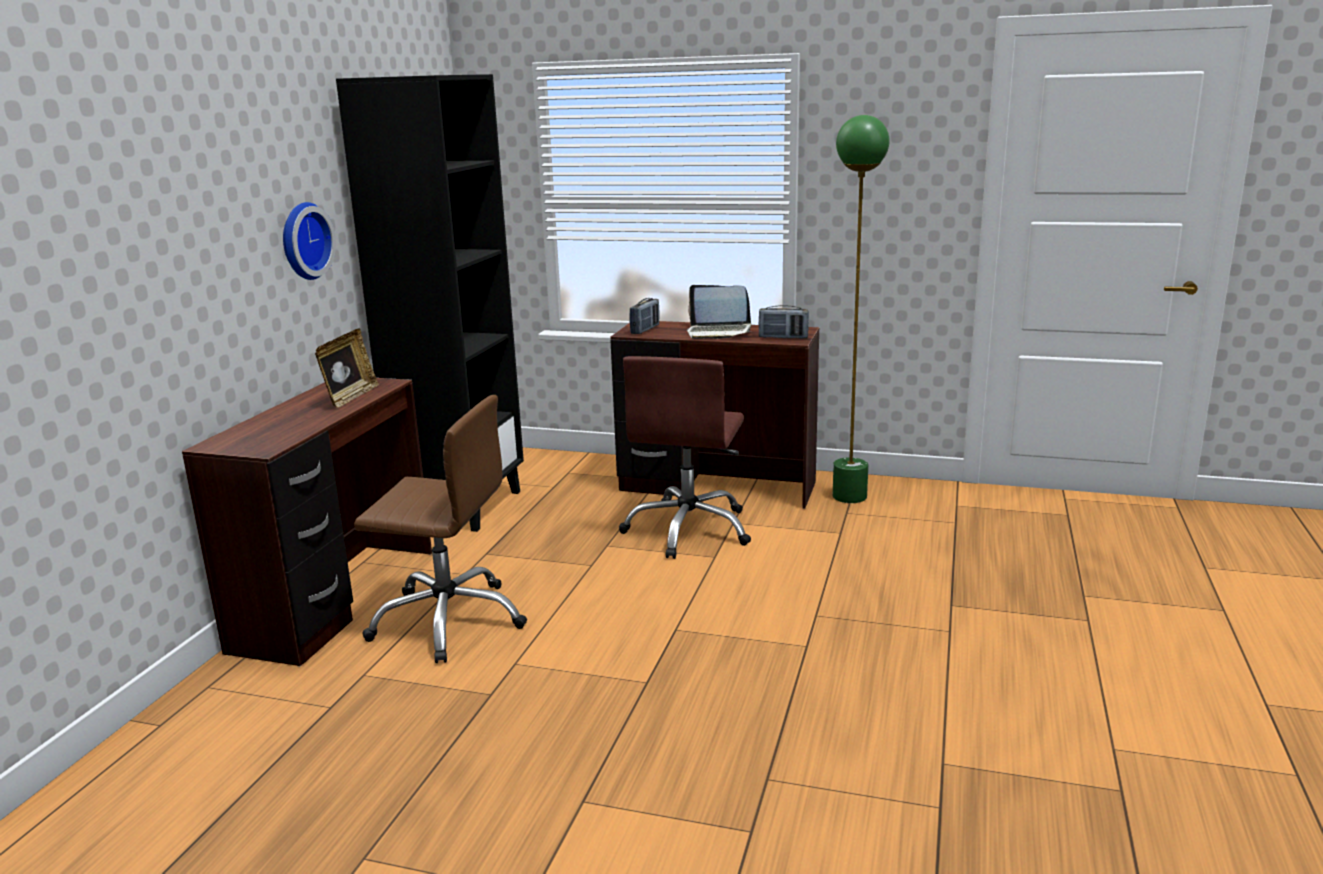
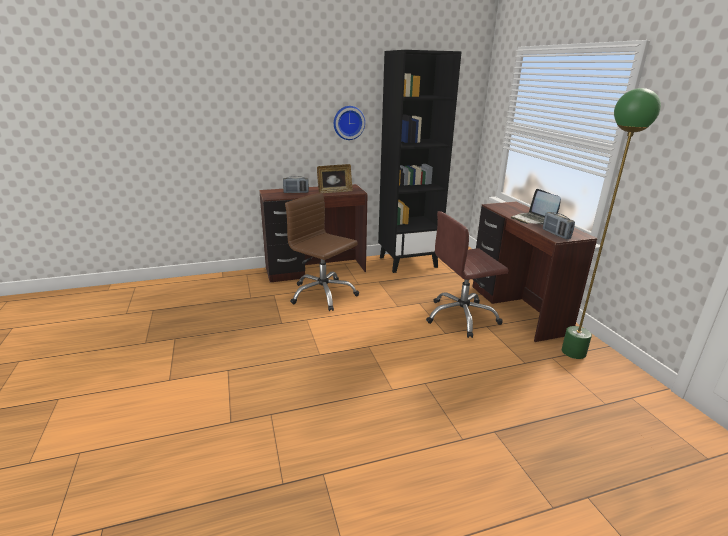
camera: 55 degrees right, 5 degrees up
brown office chair [354,395,527,663] -> brown office chair turned 150 degrees clockwise [285,192,359,311]
radio [629,298,660,334] -> radio moved to [283,176,309,193]

